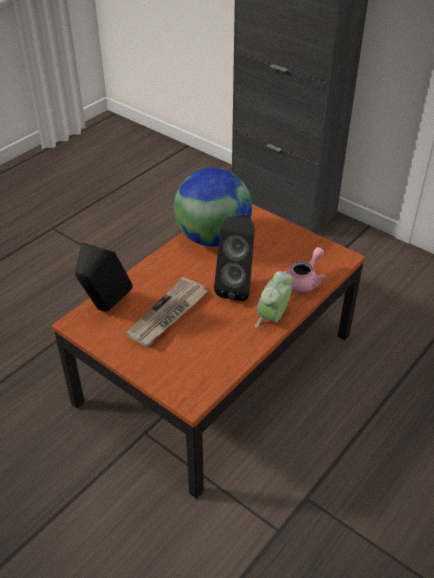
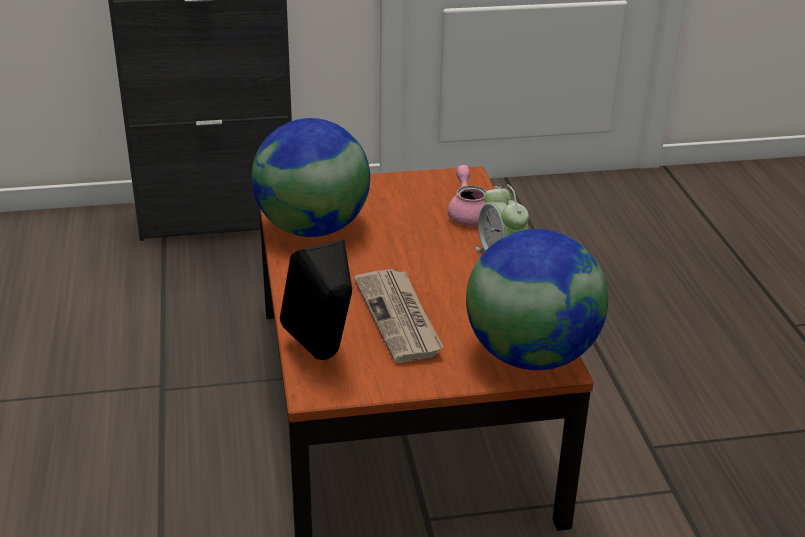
camera: 50 degrees left, 10 degrees down
black speaker [214,215,255,301] -> none
none -> globe [466,229,608,370]

